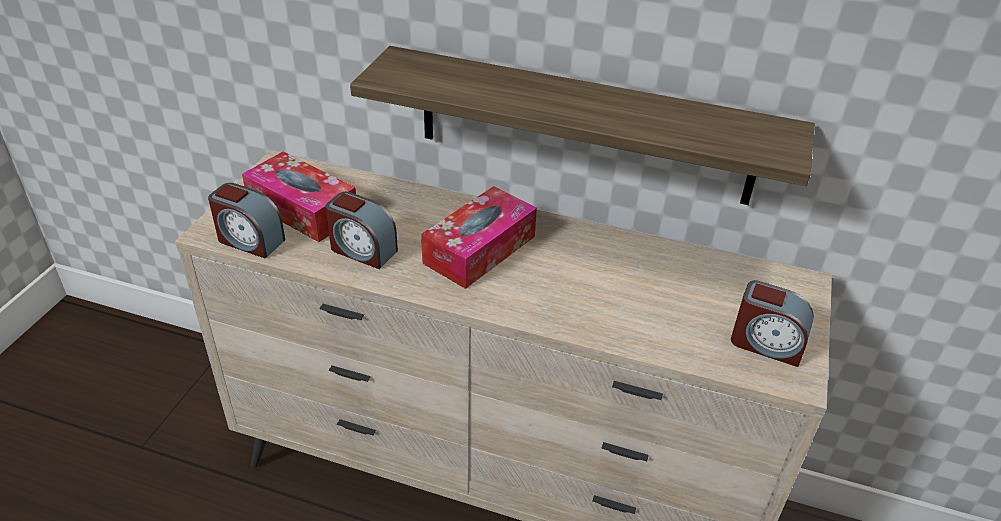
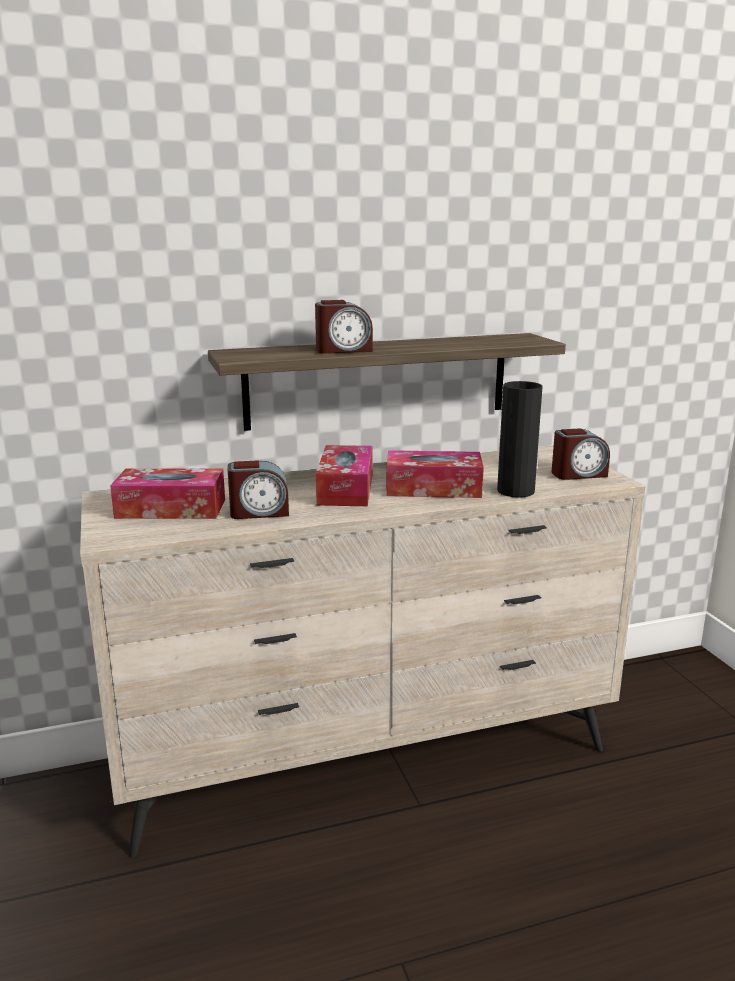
camera: 35 degrees left, 20 degrees down
alarm clock [208,183,285,258] -> alarm clock moved to [315,300,373,354]
none -> tissue box [386,450,484,498]
none -> black vase [497,381,543,498]

